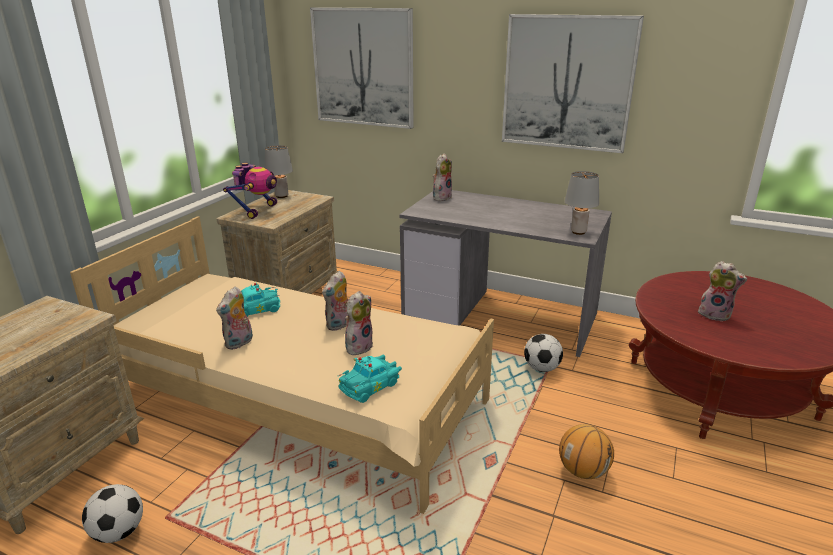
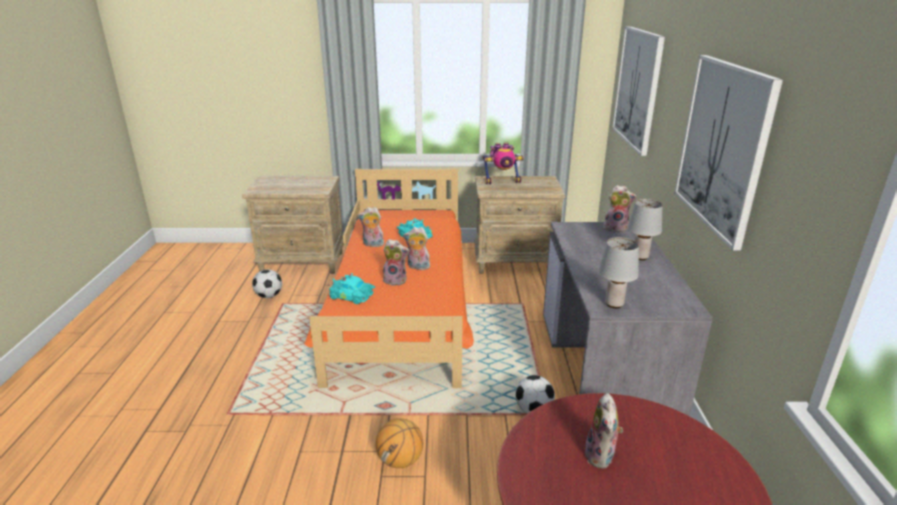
camera: 65 degrees right, 0 degrees up
beige bed [70,216,494,514] -> orange bed [304,169,474,388]
grey table lamp [265,145,293,198] -> grey table lamp moved to [628,199,663,260]

